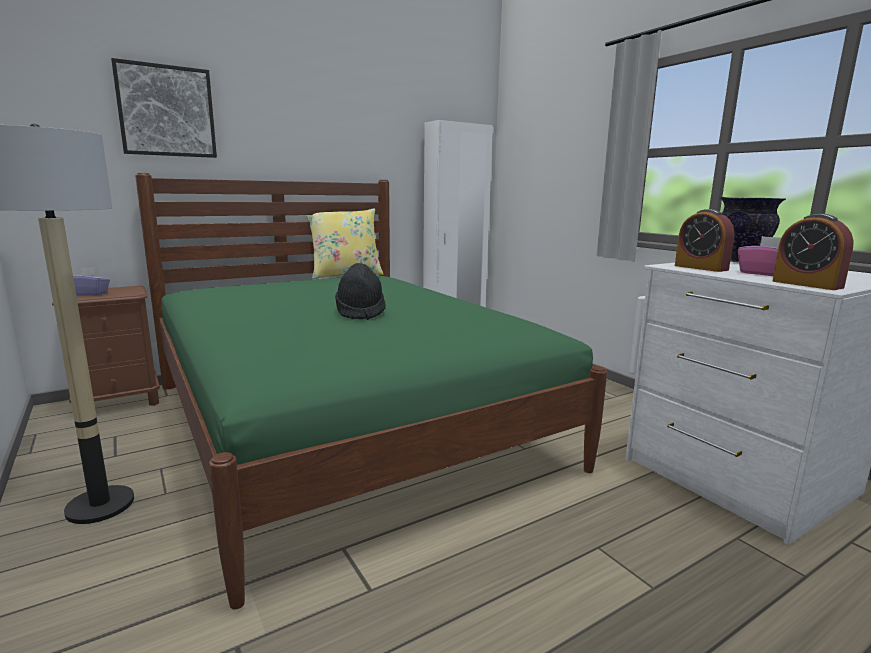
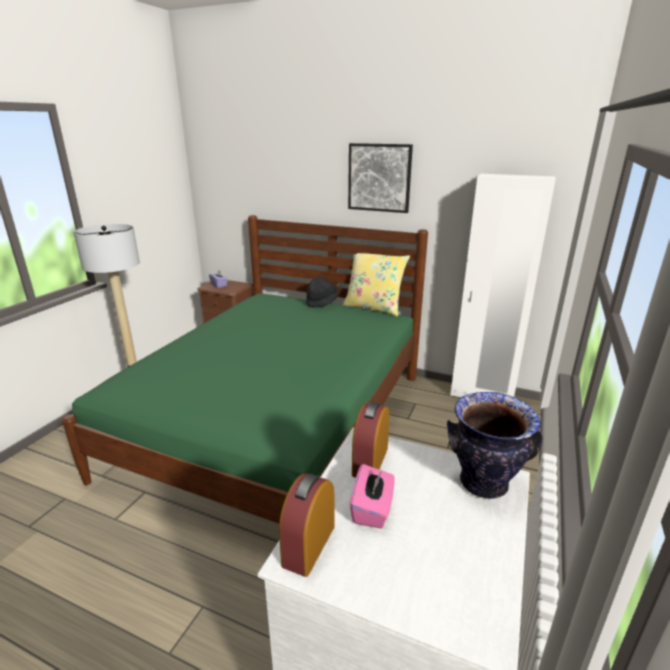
camera: 55 degrees right, 10 degrees up
picture [111,58,217,158] -> picture moved to [348,143,413,213]
black hat [335,263,386,320] -> black hat moved to [306,276,339,308]

